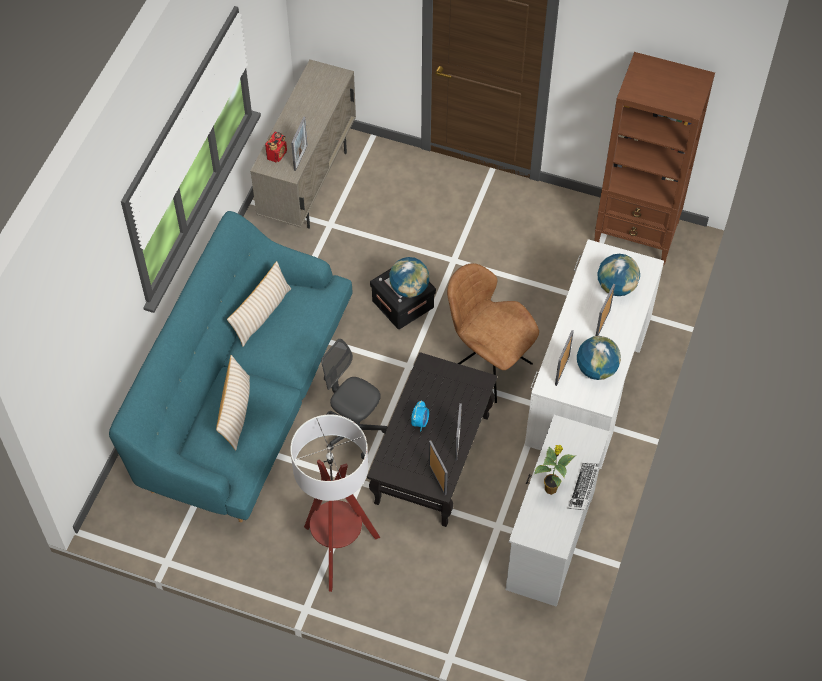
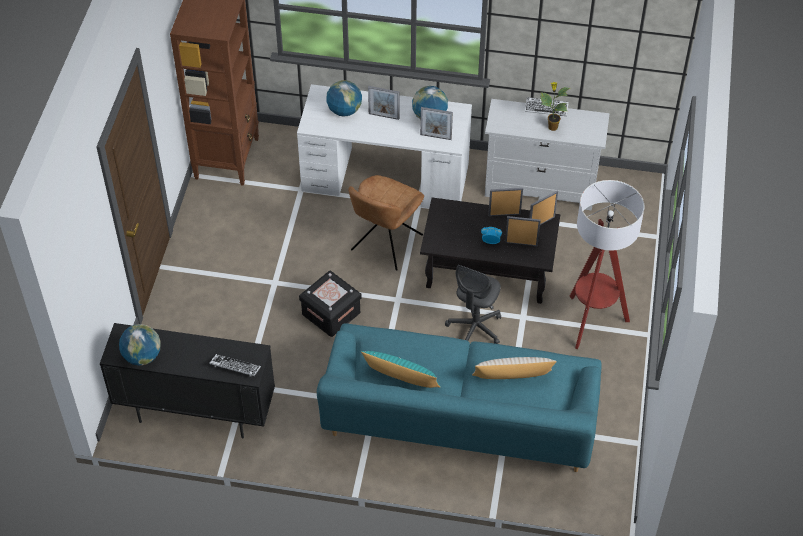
camera: 100 degrees left, 5 degrees down
beige pillow [227,261,291,347] -> turquoise pillow [361,351,441,388]
beige cabinet [250,60,356,229] -> black cabinet [100,323,275,438]
radio [265,132,287,162] -> keyboard [210,354,261,377]
picture frame [291,117,308,171] -> picture frame moved to [505,216,541,247]
globe [389,257,429,298] -> globe moved to [119,324,161,366]

